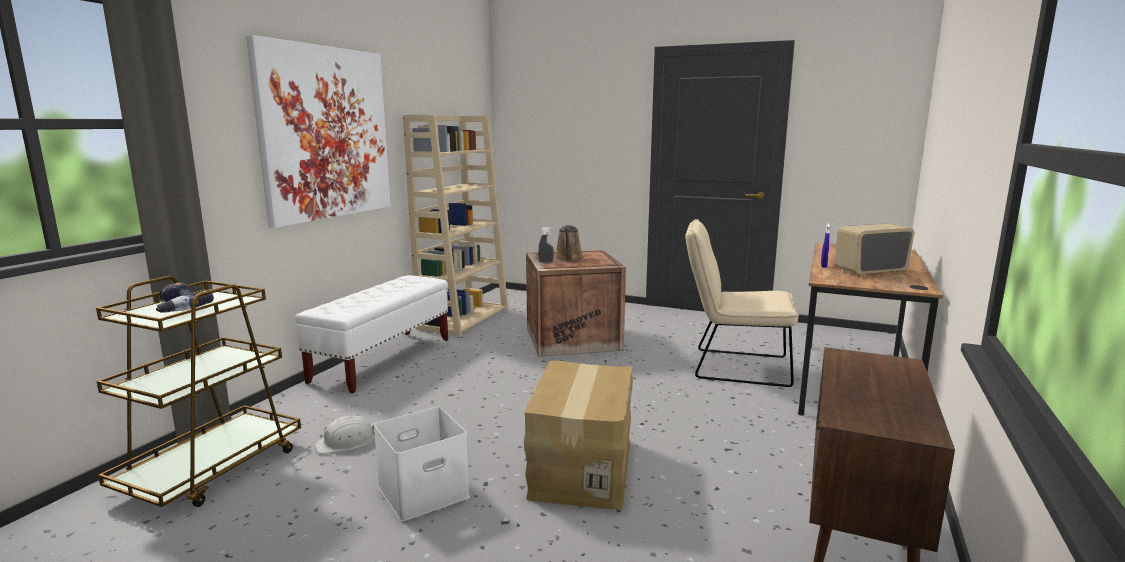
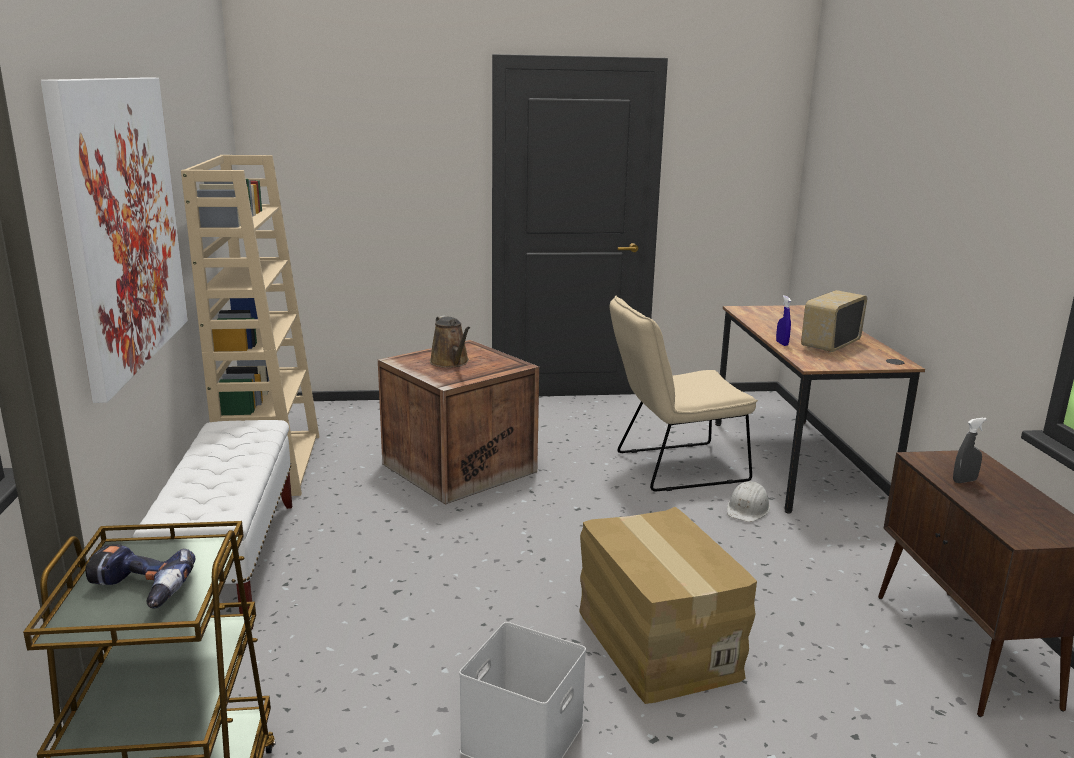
camera: 30 degrees left, 5 degrees up
white hard hat [315,415,375,453] -> white hard hat moved to [727,481,770,522]
grey spray bottle [538,227,554,262] -> grey spray bottle moved to [953,418,987,483]

